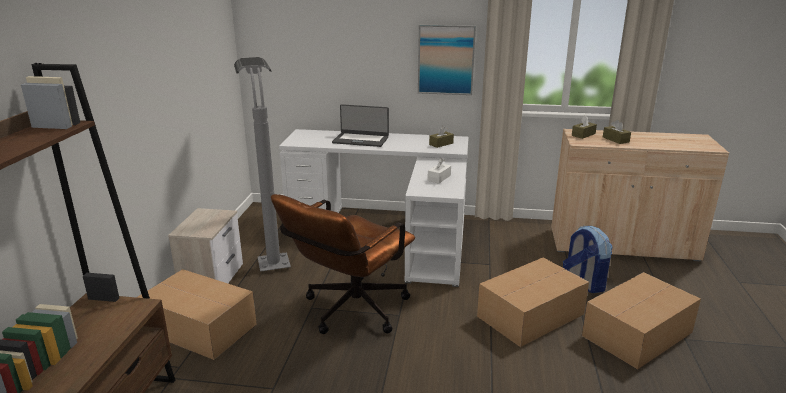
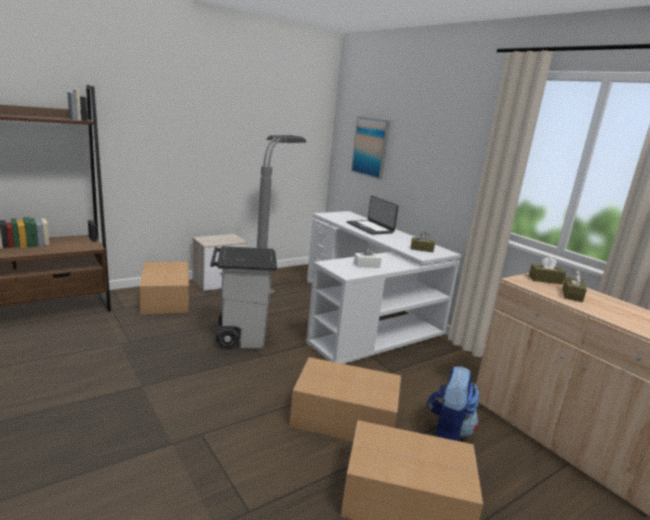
camera: 45 degrees right, 5 degrees down
brown office chair [271,194,415,334] -> grey trash can [210,246,277,349]
picture [418,25,476,95] -> picture moved to [351,117,390,179]

